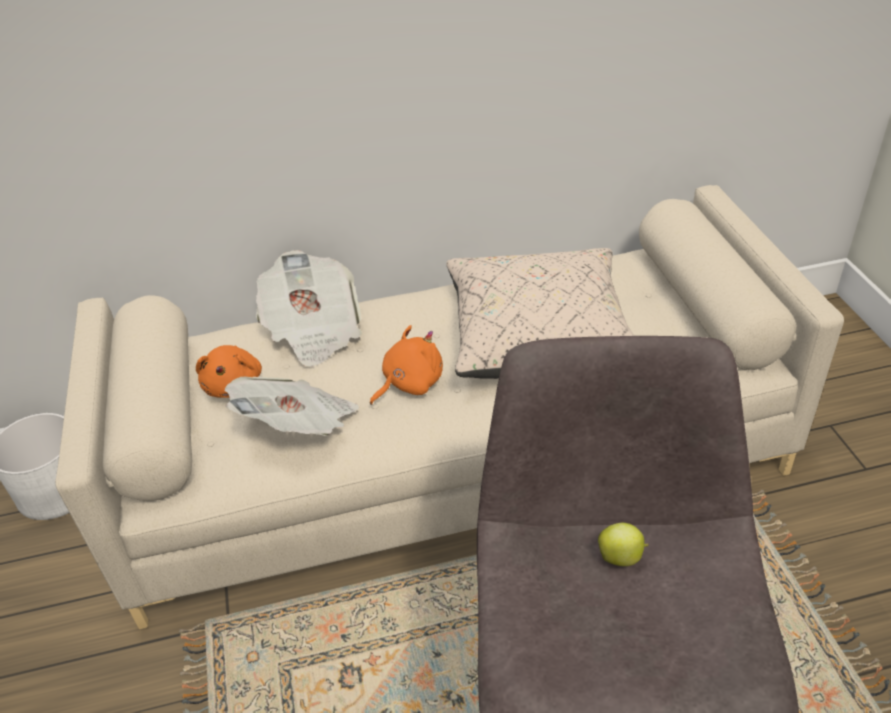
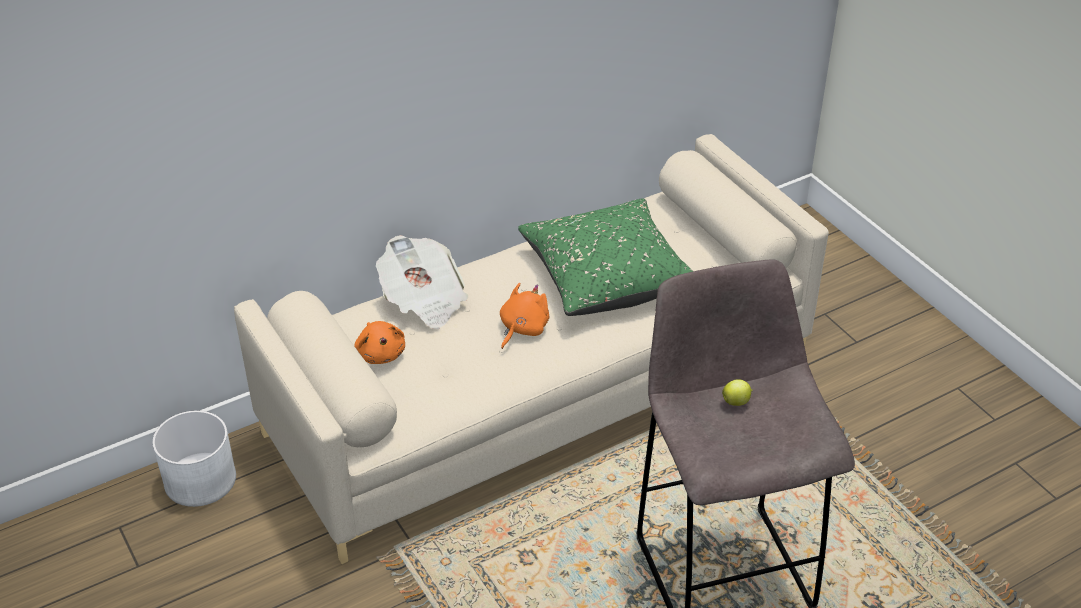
camera: 20 degrees left, 0 degrees up
newspaper [224,377,359,436] -> none
beige pillow [446,248,634,379] -> green pillow [518,198,693,316]

